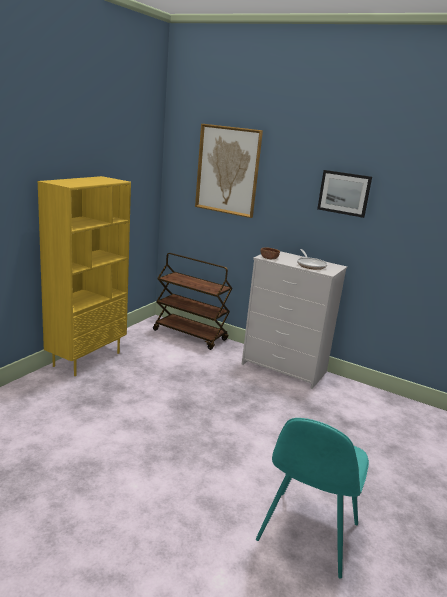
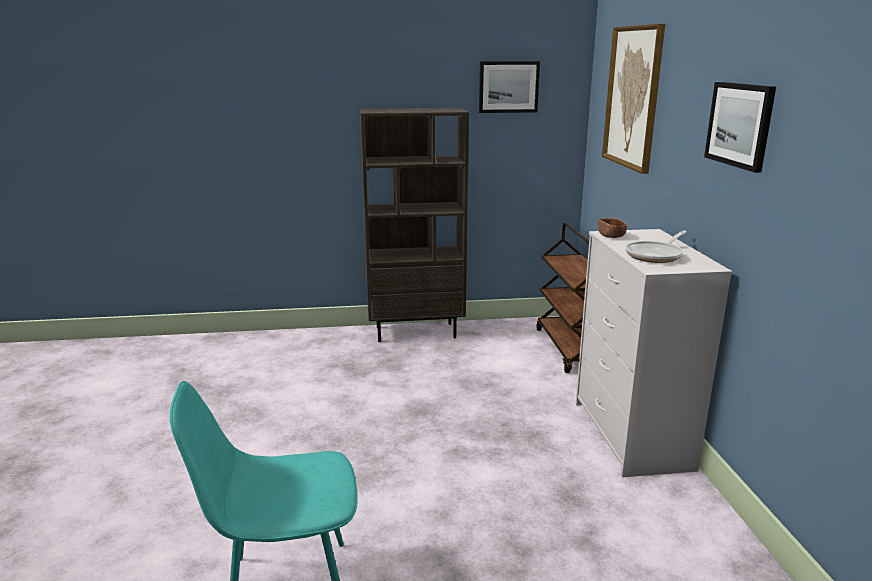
camera: 55 degrees right, 0 degrees up
yellow bookcase [38,176,131,376] -> brown bookcase [360,108,469,342]
none -> picture [479,61,540,113]

